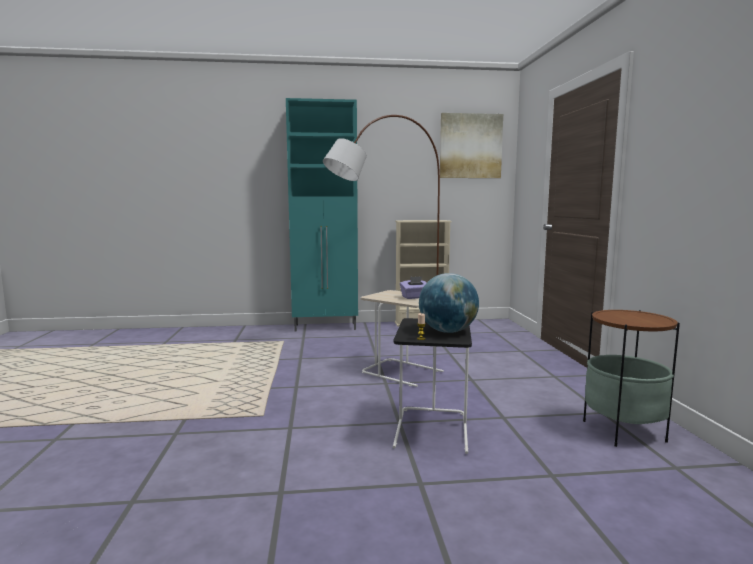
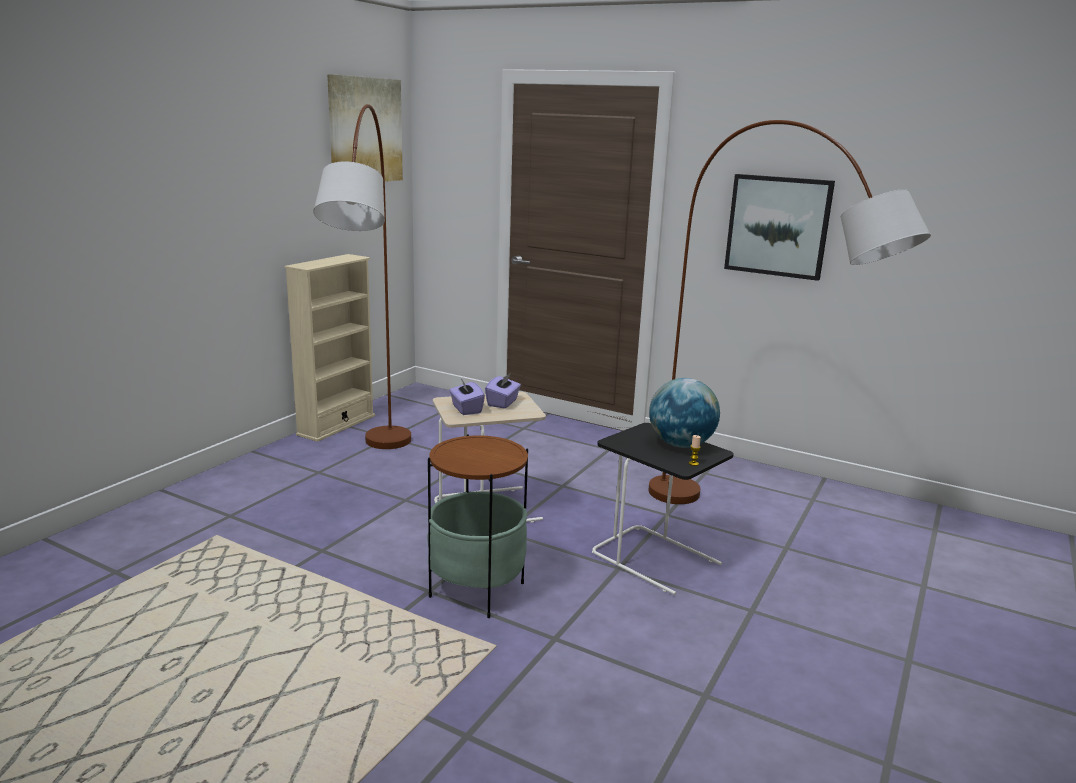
camera: 55 degrees left, 10 degrees up
turquoise cabinet [286,98,358,332] -> none
side table [583,310,680,447] -> side table moved to [427,434,528,618]
none -> purple tissue box [449,379,485,415]
none -> brown floor lamp [648,120,931,504]
none -> picture [724,174,835,281]

